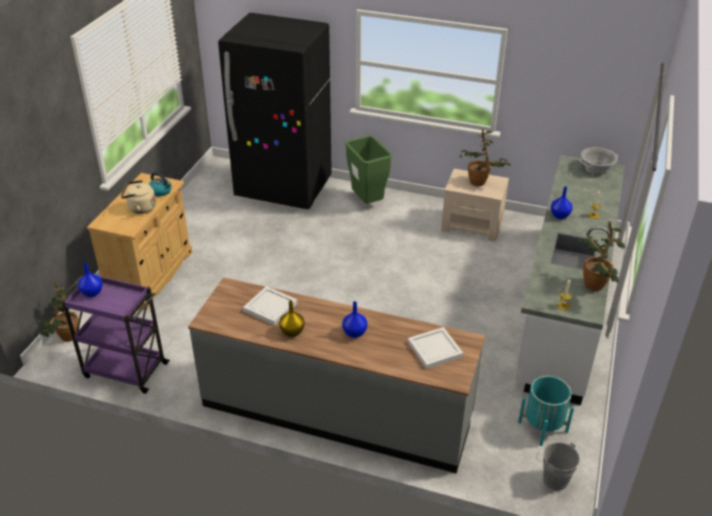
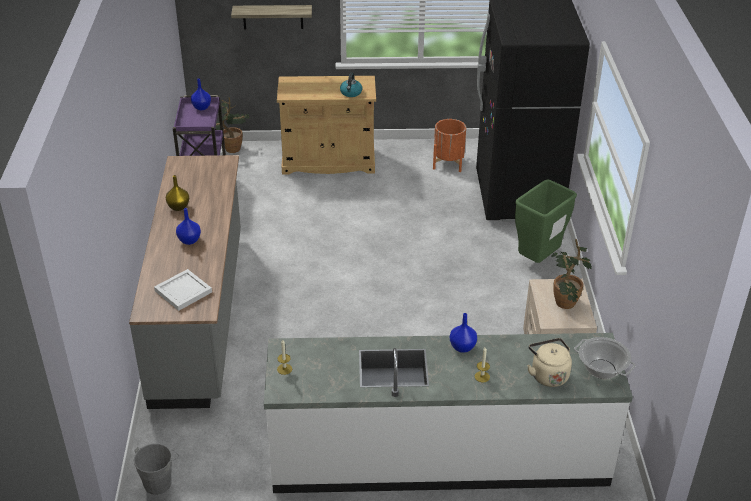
camera: 70 degrees right, 0 degrees up
beige kettle [121,180,156,214] -> beige kettle moved to [527,338,572,387]
white tray [243,286,297,326] -> none
turquoise planter [518,376,574,446] -> none
potted plant [578,221,626,291] -> none
none -> shelf [231,5,312,30]
none -> orange planter [433,119,466,172]

